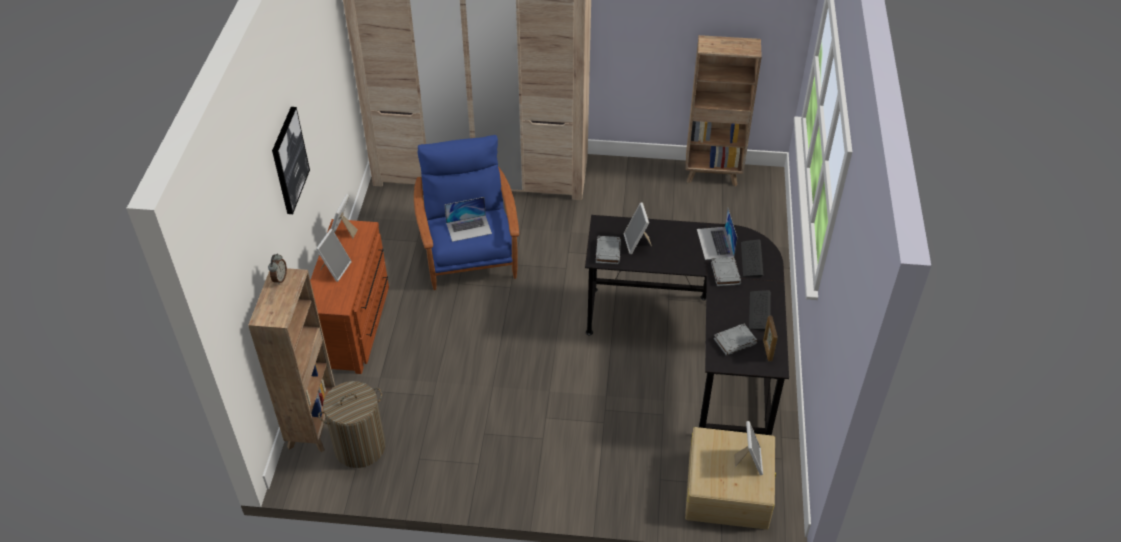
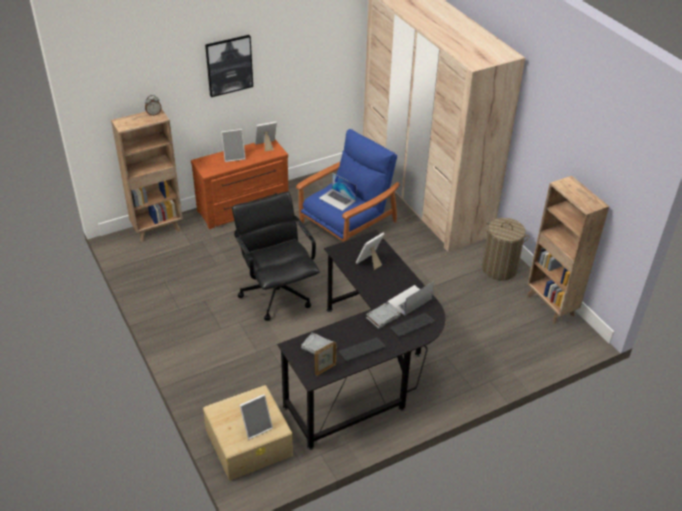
camera: 55 degrees right, 5 degrees down
laundry basket [318,381,385,468] -> laundry basket moved to [482,218,529,281]
grey book [596,236,621,264] -> none
none -> black office chair [232,191,320,321]

